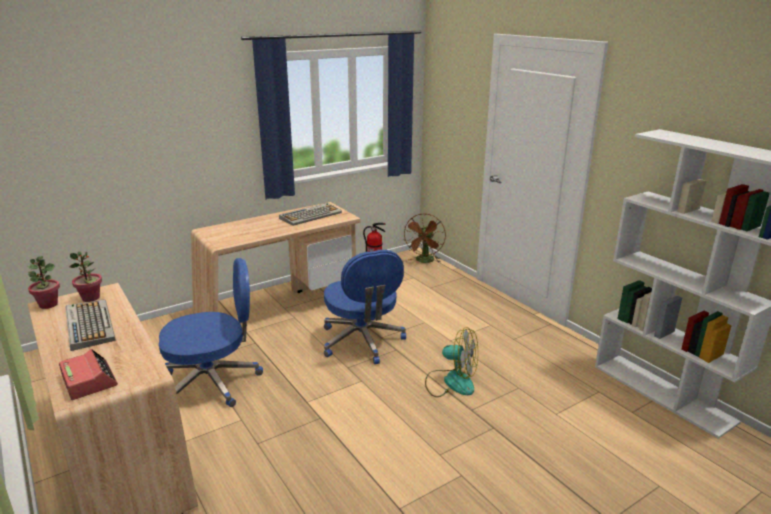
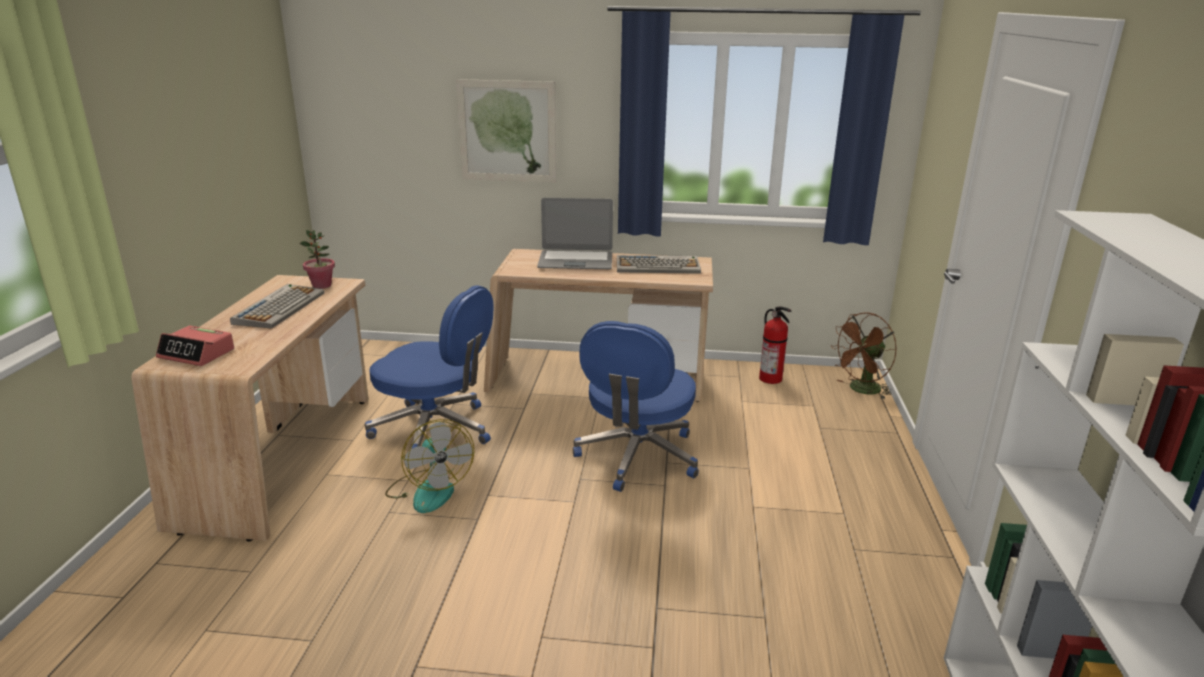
camera: 40 degrees right, 0 degrees up
potted plant [28,256,60,309] -> none
alarm clock [59,349,118,400] -> alarm clock turned 105 degrees clockwise [156,325,234,366]
fan [425,327,478,397] -> fan moved to [385,419,474,513]
none -> picture [456,79,556,183]
none -> laptop [537,198,613,269]

